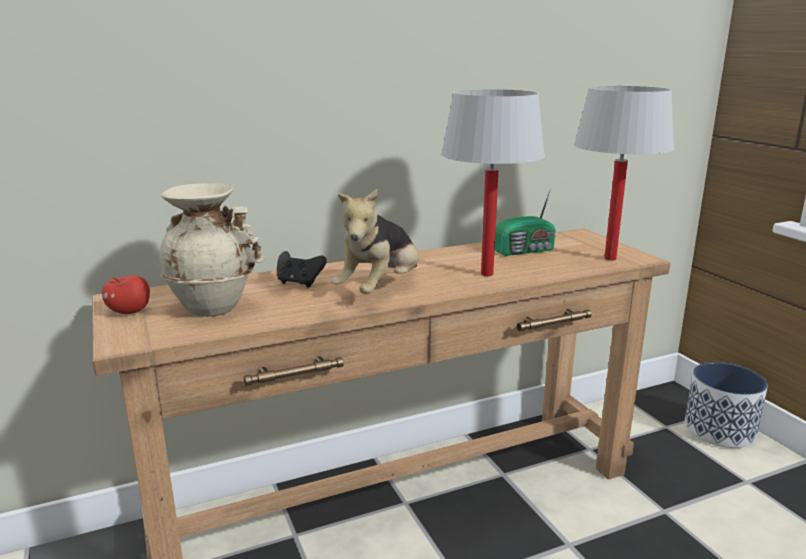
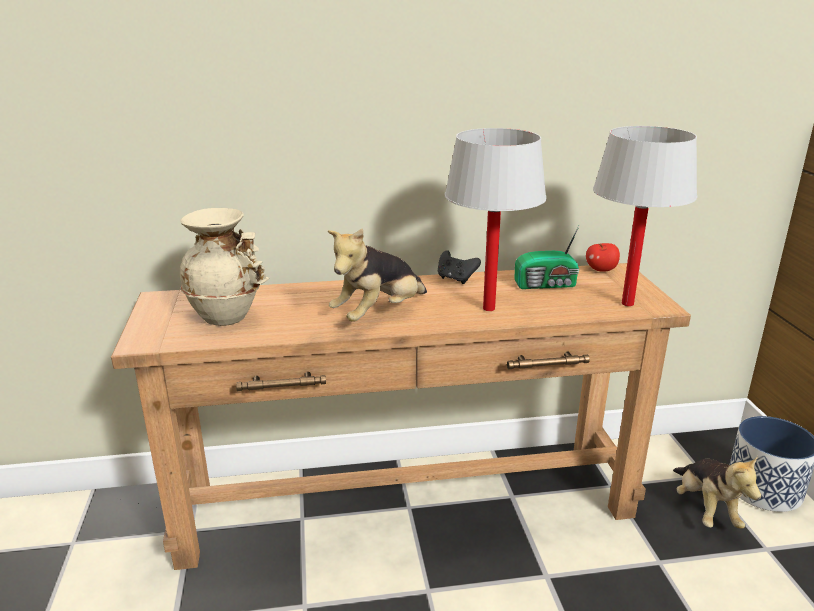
camera: 15 degrees right, 5 degrees up
apple [102,276,150,314] -> apple moved to [586,243,620,272]
black game controller [277,251,327,288] -> black game controller moved to [438,250,481,284]
none -> plush toy [673,456,761,529]

